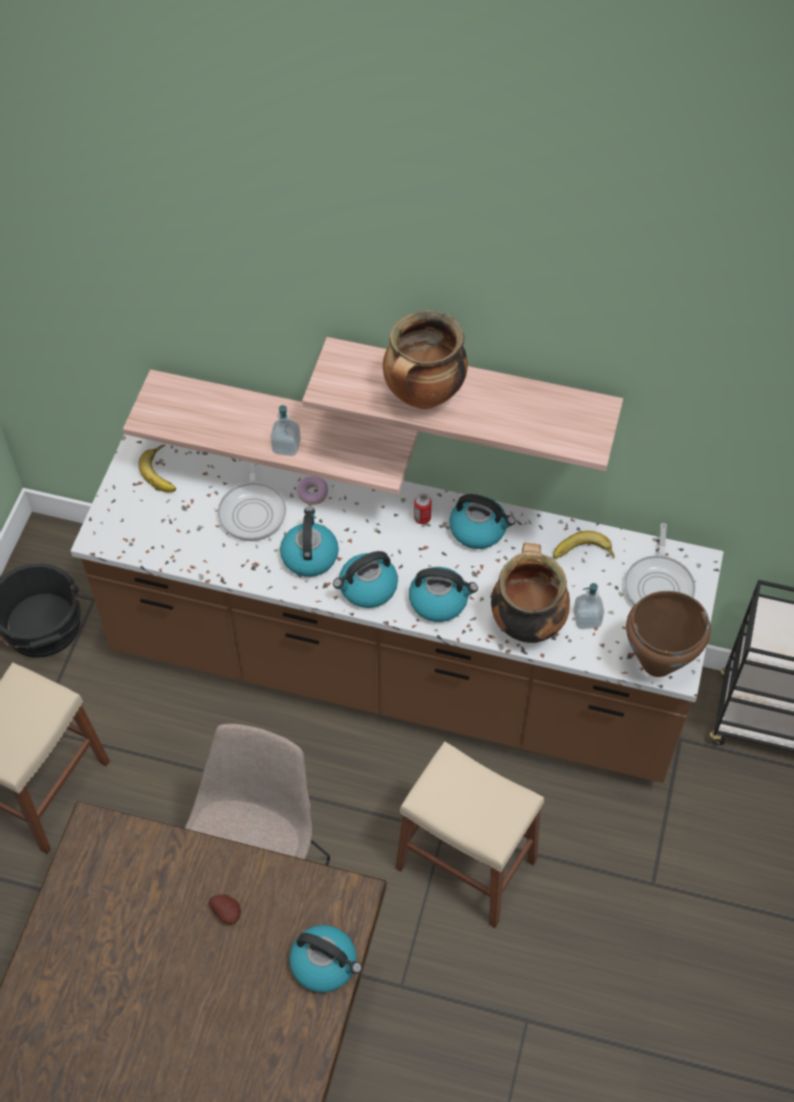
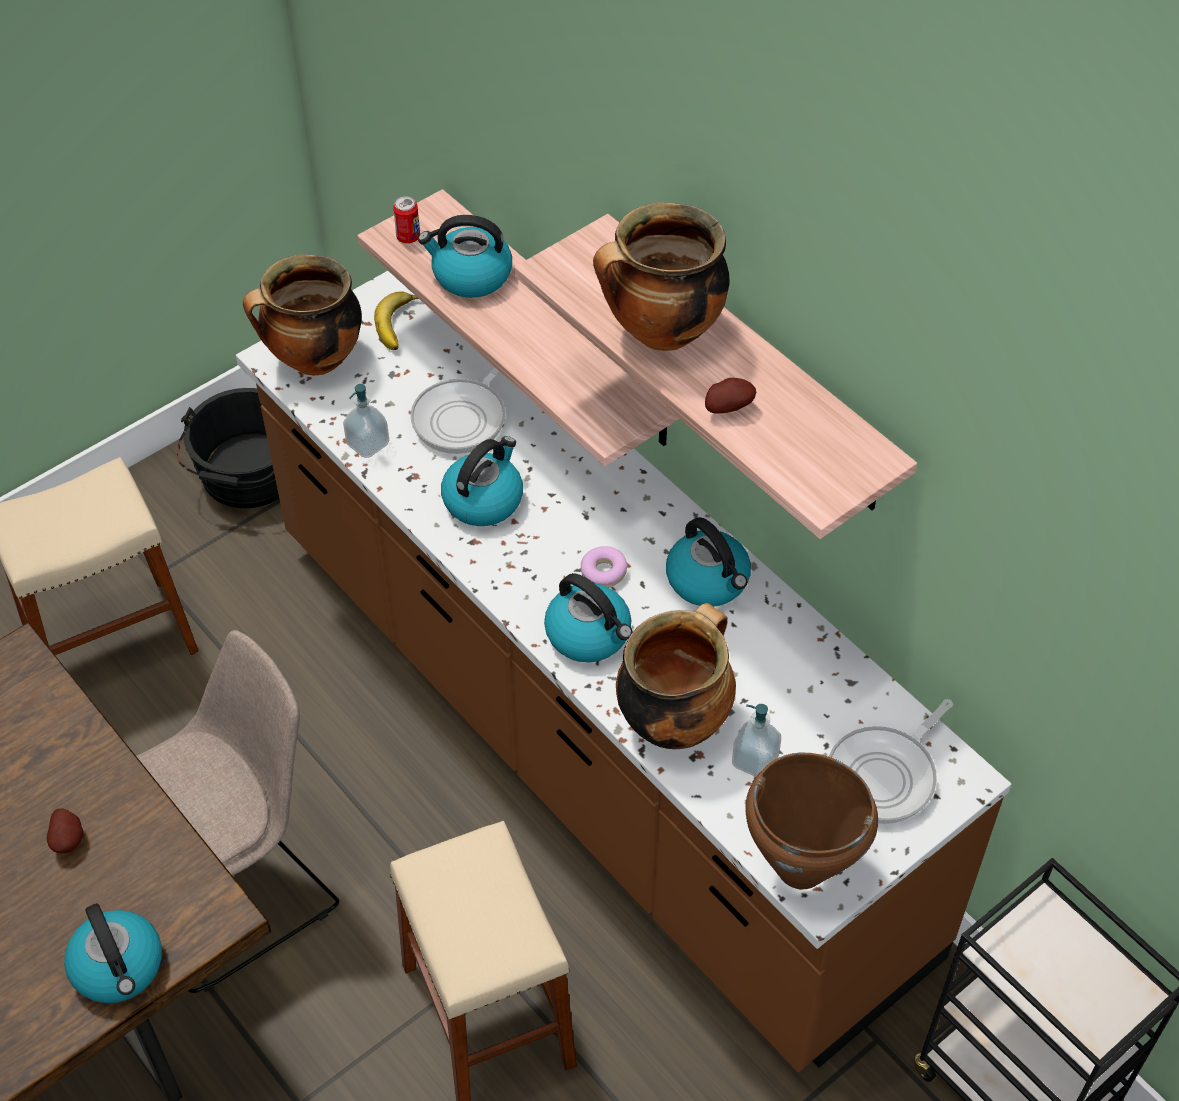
camera: 35 degrees right, 5 degrees down
soap dispenser [270,405,301,456] -> soap dispenser moved to [343,384,389,458]
donut [297,476,328,505] -> donut moved to [581,546,628,588]
kettle [333,551,398,608] -> kettle moved to [418,215,512,298]
can [414,494,432,524] -> can moved to [393,196,420,244]
banana [553,531,615,559] -> none
none -> cooking pot [243,254,362,375]
none -> potato [705,378,756,414]

